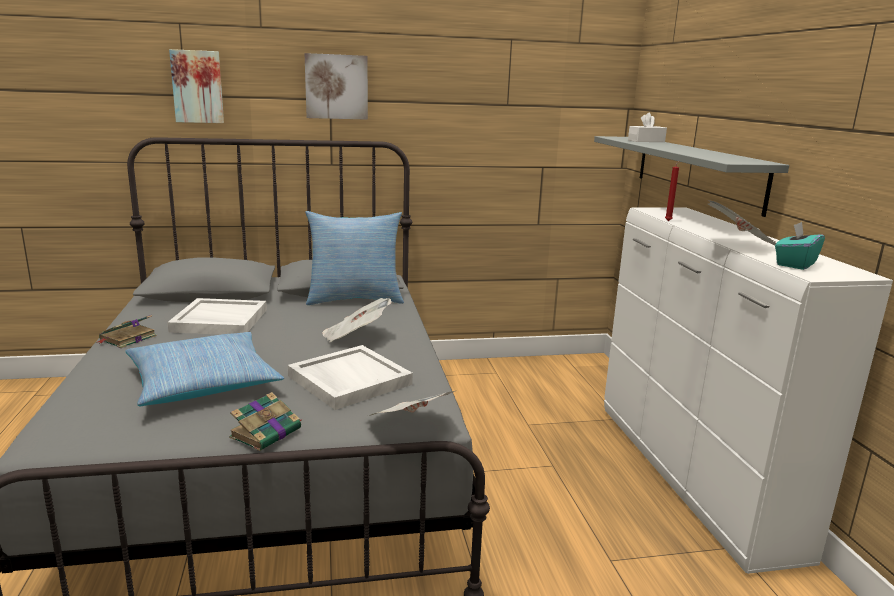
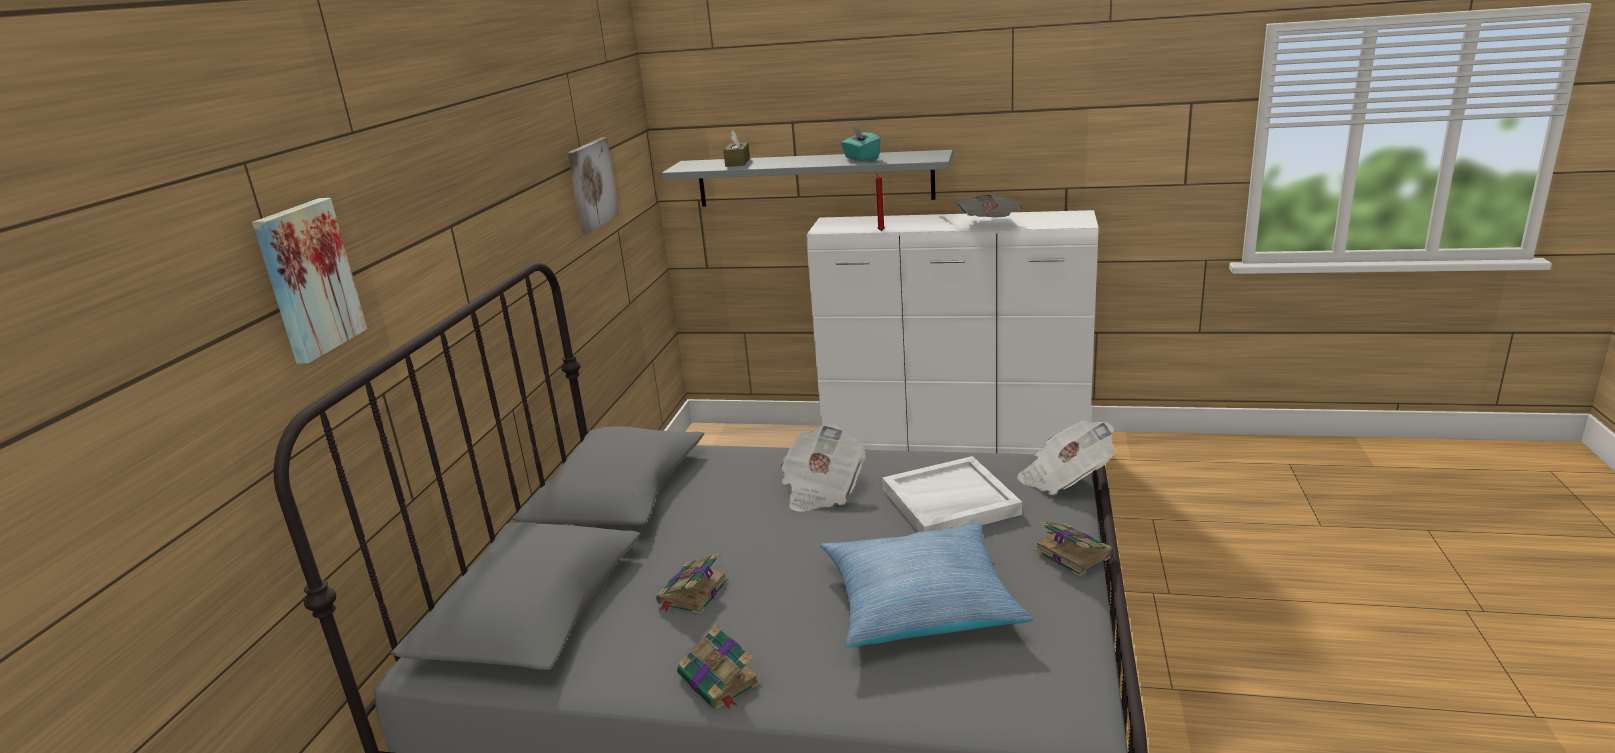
camera: 65 degrees left, 5 degrees up
white tray [167,298,267,335] -> book [656,552,728,614]
picture [304,53,368,120] -> picture moved to [568,137,619,234]
pillow [305,211,404,305] -> none
white tissue box [628,112,667,142] -> brown tissue box [723,131,750,167]
turquoise tissue box [775,222,825,270] -> turquoise tissue box moved to [841,127,881,162]

